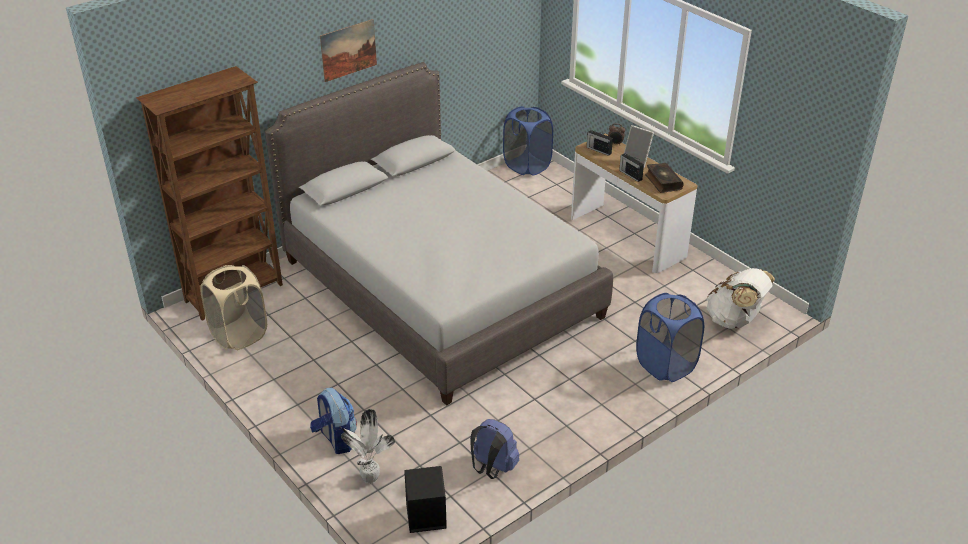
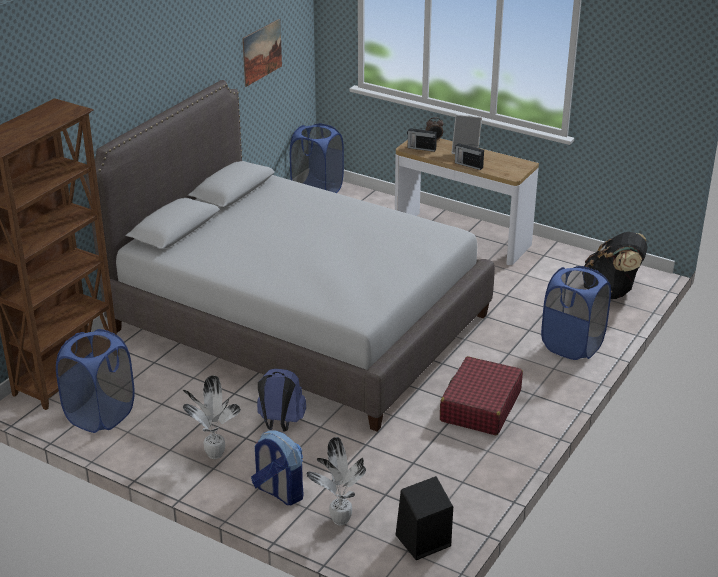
camera: 20 degrees left, 5 degrees down
beige laundry basket [200,265,267,350] -> blue laundry basket [56,329,135,433]
picture [320,19,377,82] -> picture moved to [242,19,282,87]
blue backpack [470,419,519,479] -> blue backpack moved to [257,368,306,432]
book [645,163,684,193] -> none
white backpack [707,268,775,329] -> black backpack [584,232,648,299]
none -> potted plant [183,375,241,459]
none -> red suitcase [440,356,523,435]

